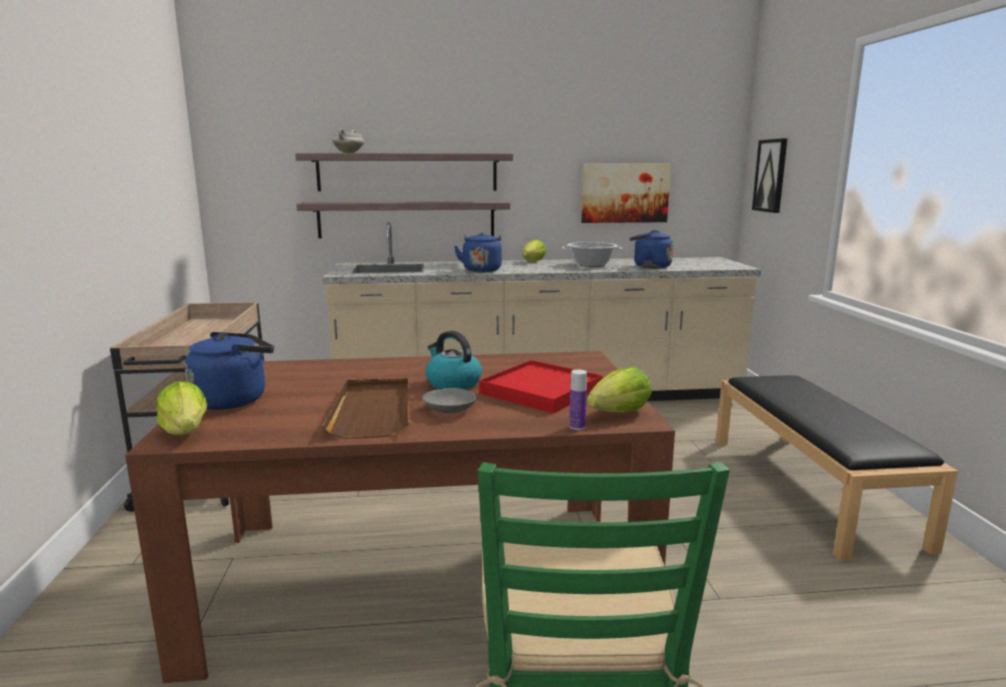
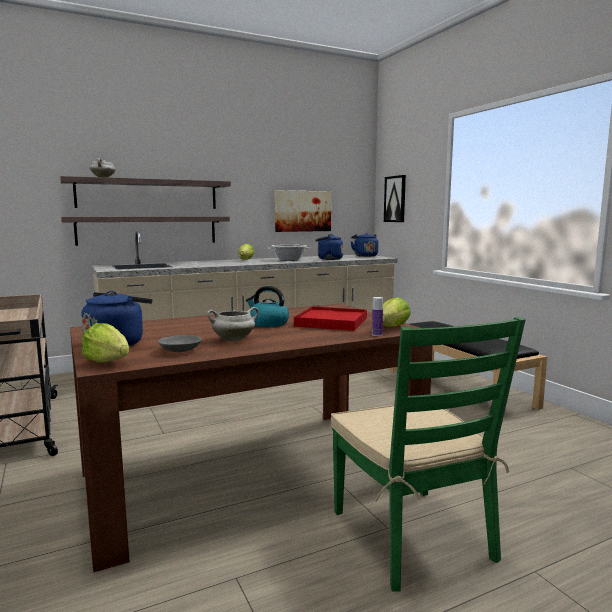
camera: 20 degrees left, 5 degrees down
brown tray [322,378,409,438] -> white cooking pot [207,307,258,342]
grey bowl [422,388,477,413] -> grey bowl moved to [158,335,202,352]
blue kettle [454,232,502,272] -> blue kettle moved to [350,233,378,257]

